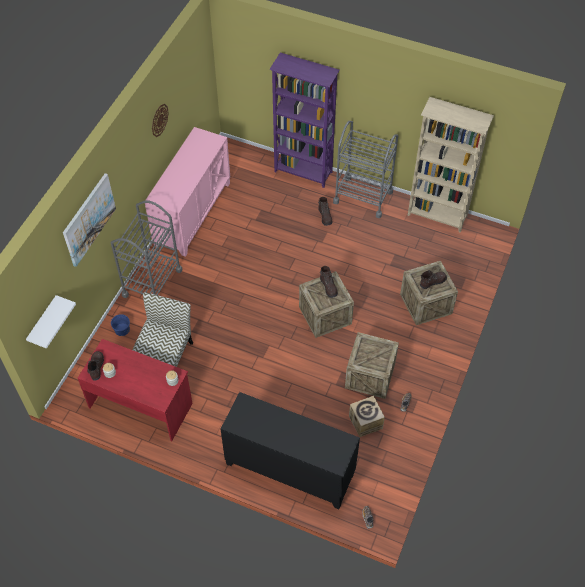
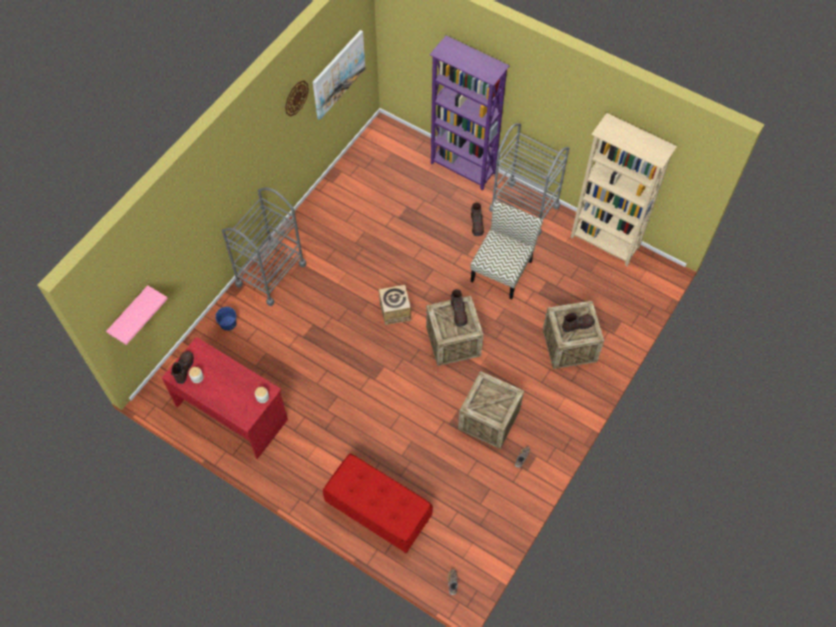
camera: 10 degrees right, 5 degrees up
white shelf [26,295,76,349] -> pink shelf [106,285,168,345]
picture [63,173,116,267] -> picture moved to [313,30,365,120]
chair [132,292,193,367] -> chair moved to [470,200,543,299]
pink cabinet [145,127,230,257] -> none
black cabinet [221,392,360,509] -> red bench [323,454,433,553]
cardboard box [349,396,385,437] -> cardboard box moved to [379,285,411,325]

